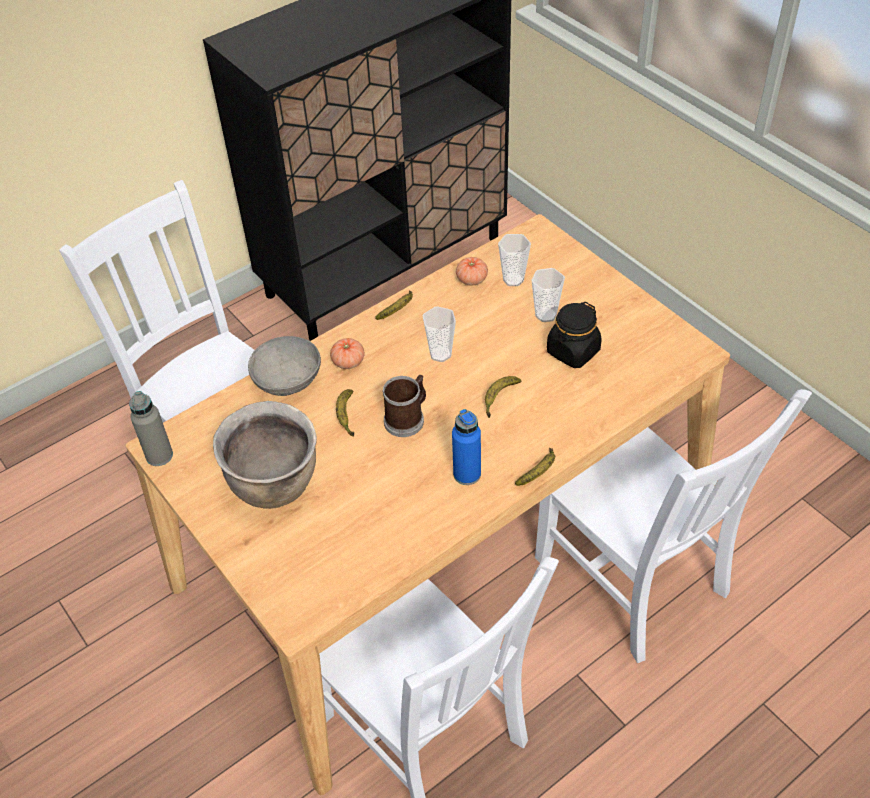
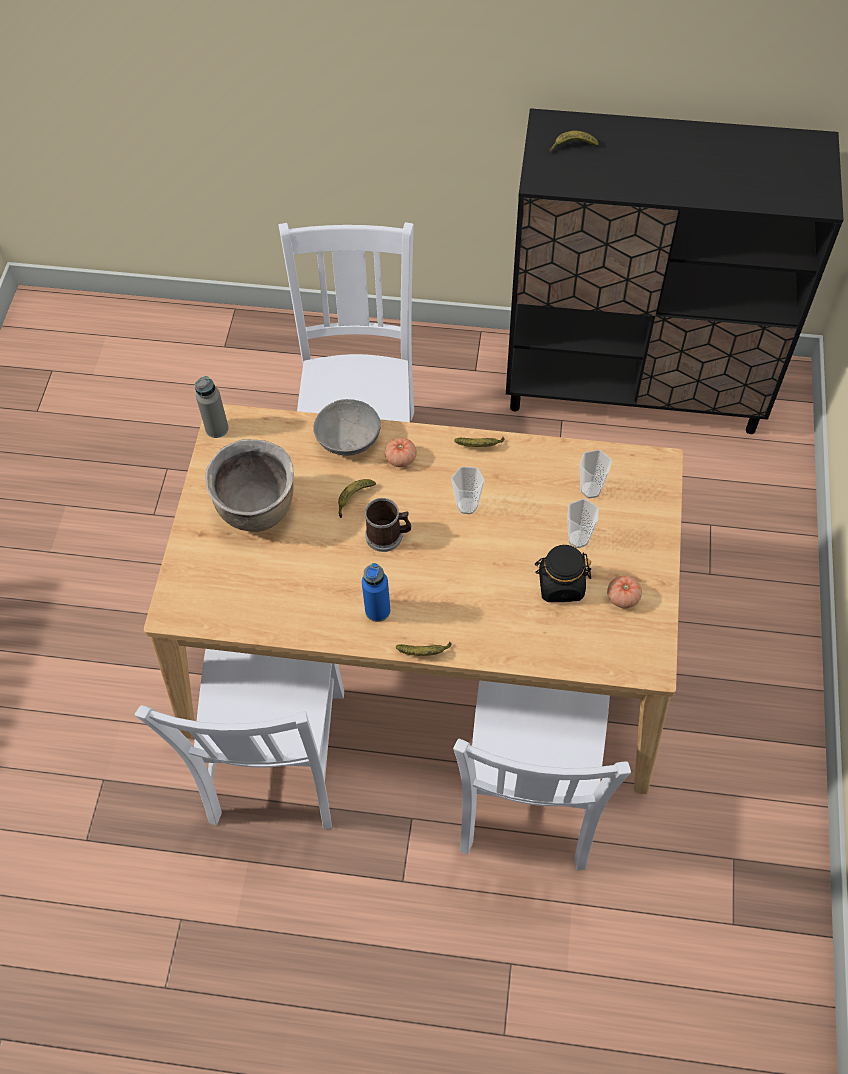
camera: 45 degrees right, 10 degrees up
tomato [456,257,488,285] -> tomato moved to [607,576,642,608]
banana [485,376,522,418] -> banana moved to [549,131,599,153]

